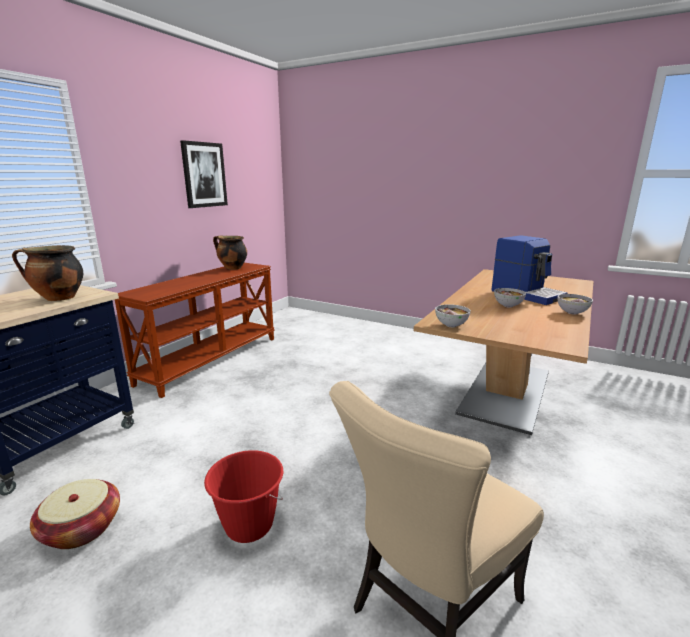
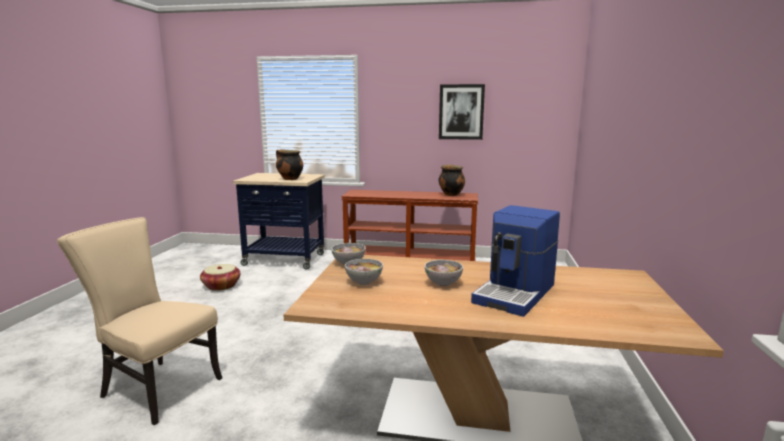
camera: 70 degrees right, 5 degrees down
red bucket [204,450,283,543] -> none
bowl [557,294,593,315] -> bowl moved to [345,259,383,285]

